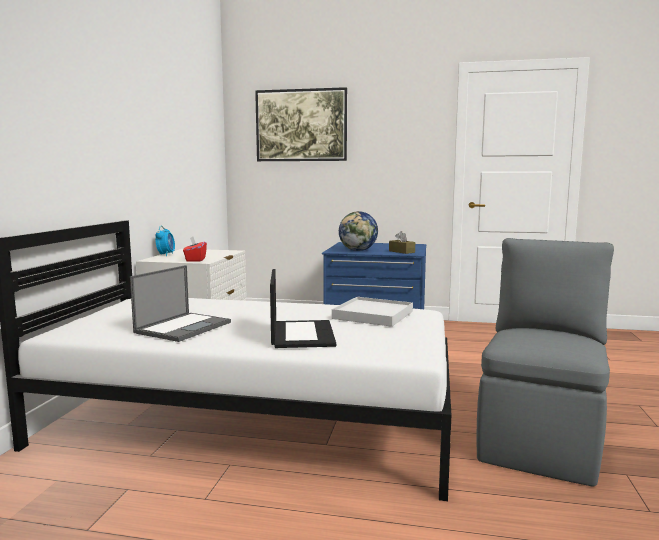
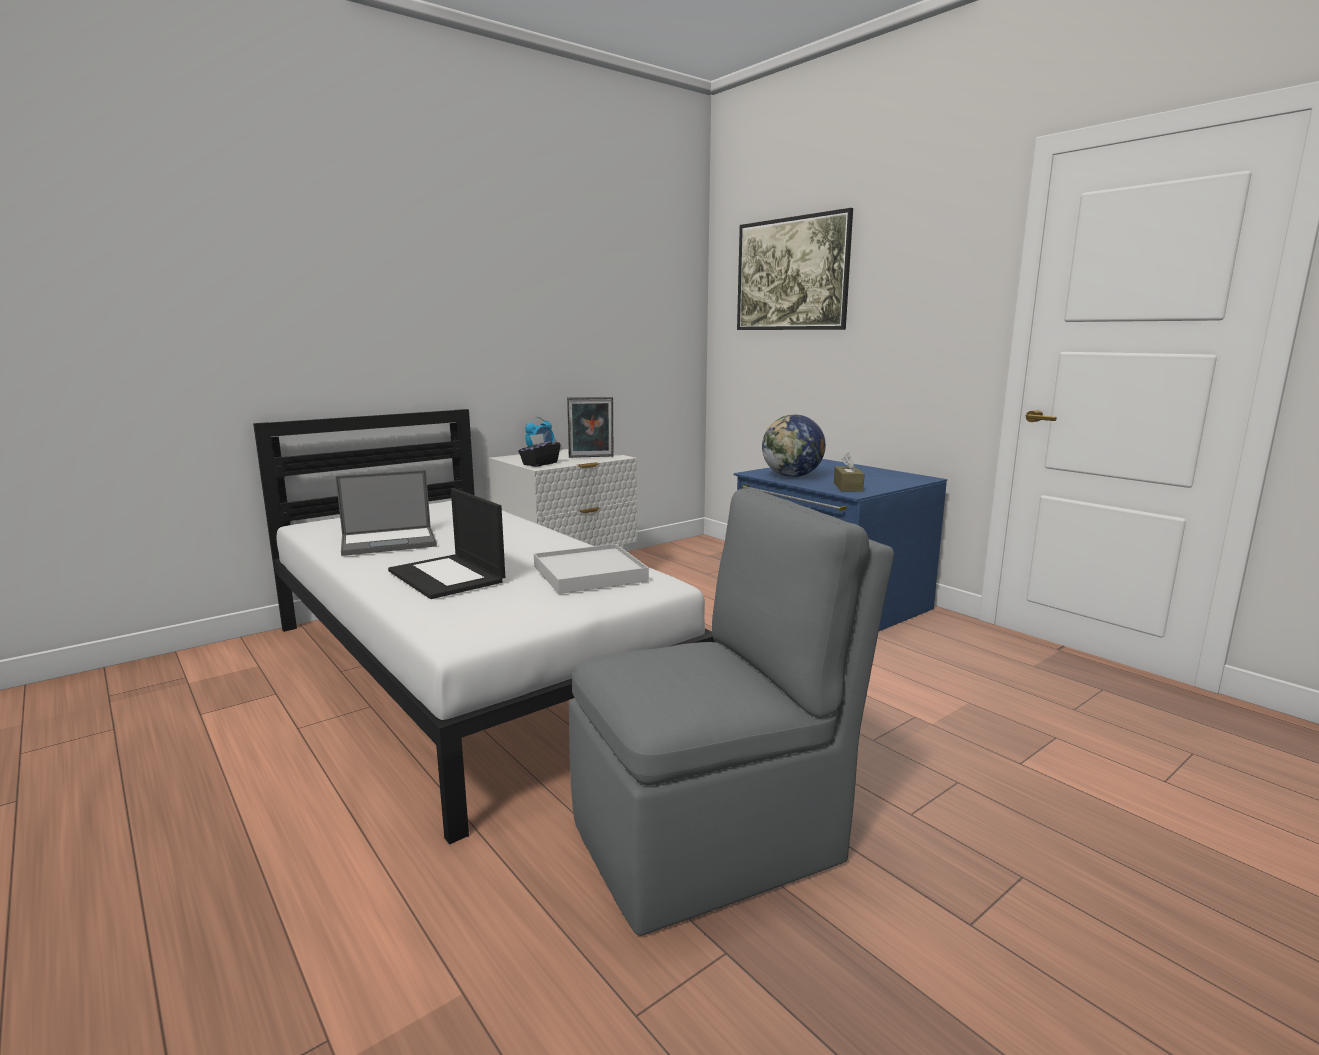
camera: 40 degrees right, 5 degrees up
red tissue box [183,237,207,262] -> black tissue box [518,434,560,467]
laptop [270,269,336,348] -> laptop turned 105 degrees clockwise [388,488,505,599]
none -> picture frame [567,397,613,458]

